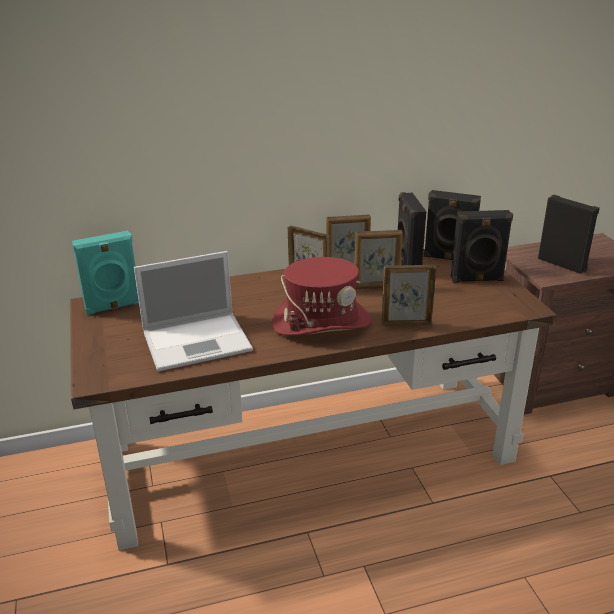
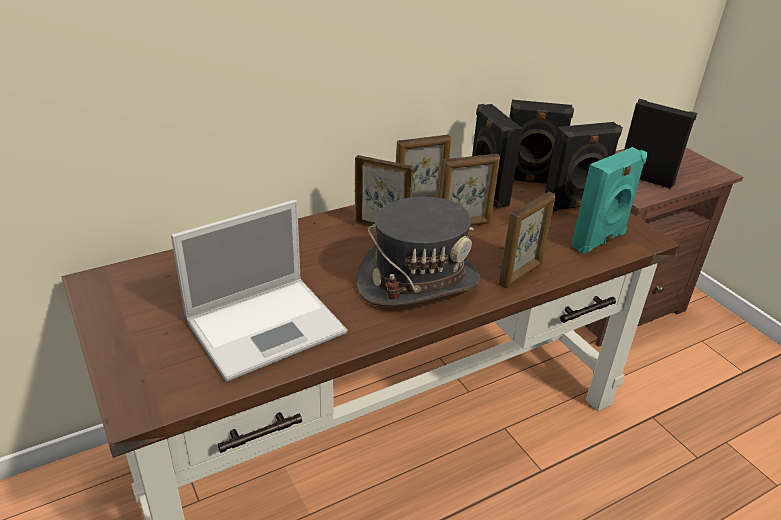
camera: 15 degrees left, 5 degrees up
turquoise speaker [72,231,139,315] -> turquoise speaker moved to [571,147,647,254]
red hat [272,257,371,336] -> grey hat [356,197,481,307]
picture frame [382,265,436,327] -> picture frame turned 150 degrees clockwise [499,192,556,288]

